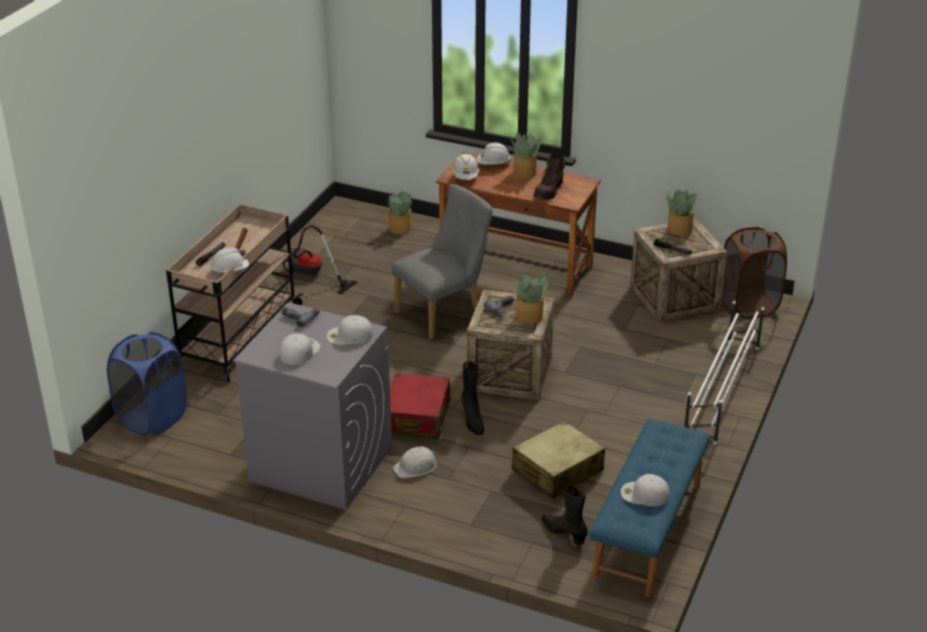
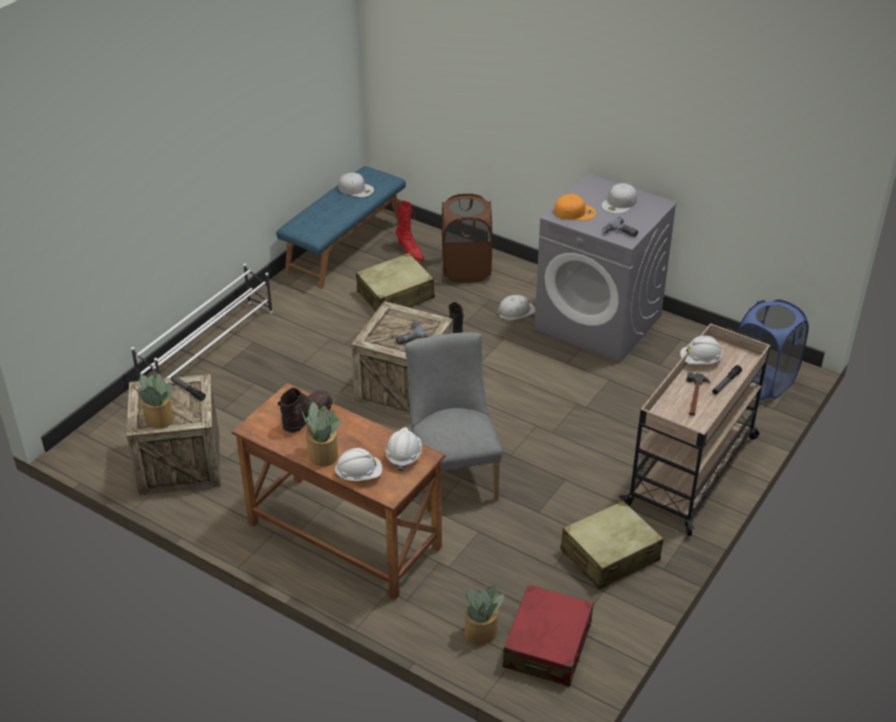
camera: 170 degrees left, 5 degrees up
vacuum cleaner [283,225,357,295] -> beige suitcase [561,500,664,590]
white cap [327,315,373,345] -> orange cap [554,194,596,220]
red suitcase [390,373,451,439] -> red suitcase moved to [503,585,594,687]
grey chair [392,184,493,339] -> grey chair turned 105 degrees clockwise [405,332,503,512]
potted plant [516,275,549,324] -> none
black boot [542,485,588,545] -> red boot [396,200,424,262]
brown laundry basket [721,227,787,318] -> brown laundry basket moved to [442,194,492,283]

